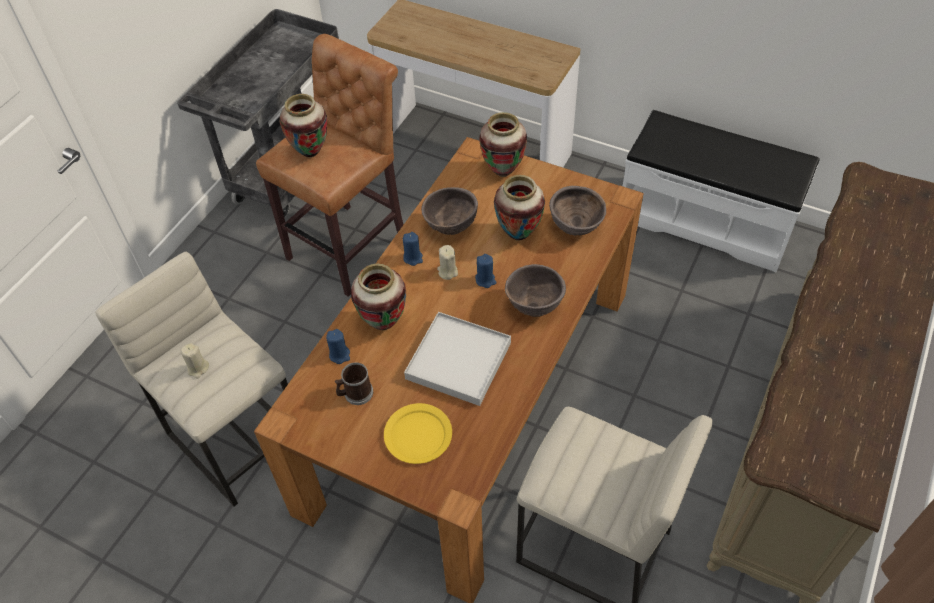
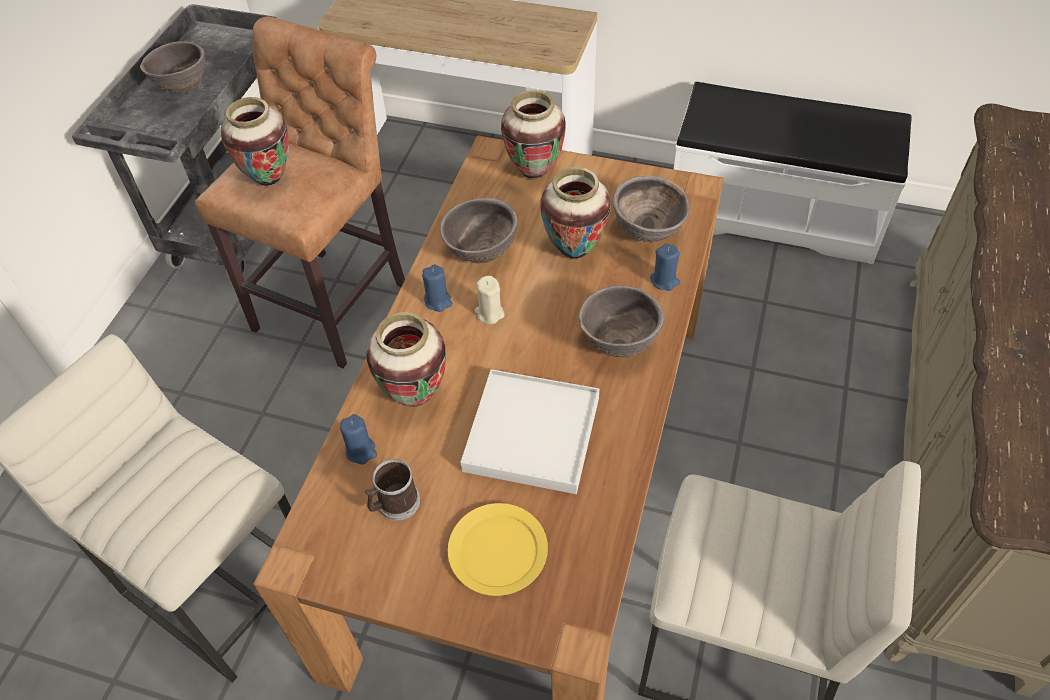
camera: 10 degrees left, 0 degrees up
beige candle [180,343,209,379] -> none
blue candle [475,254,496,288] -> blue candle moved to [650,244,680,291]
none -> brown bowl [140,41,206,94]

